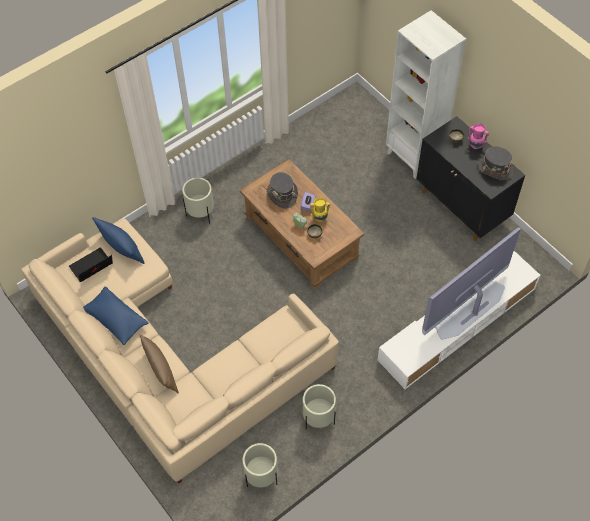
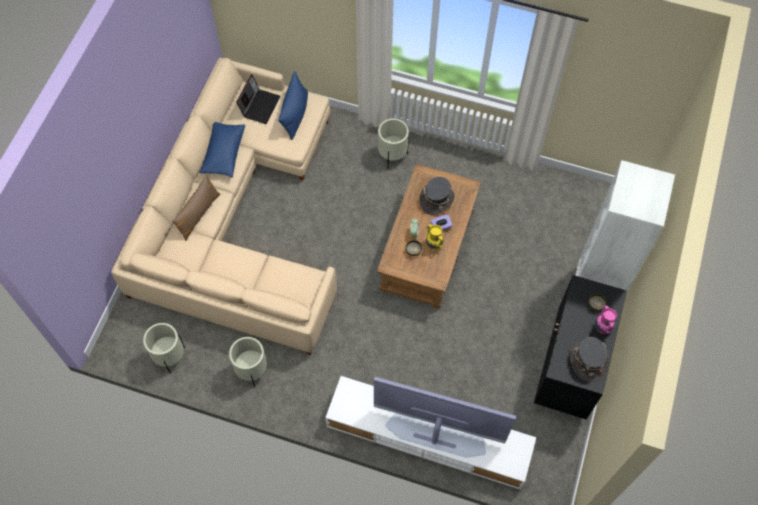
camera: 55 degrees right, 5 degrees up
laptop [69,247,113,282] -> laptop turned 90 degrees clockwise [236,74,281,124]

